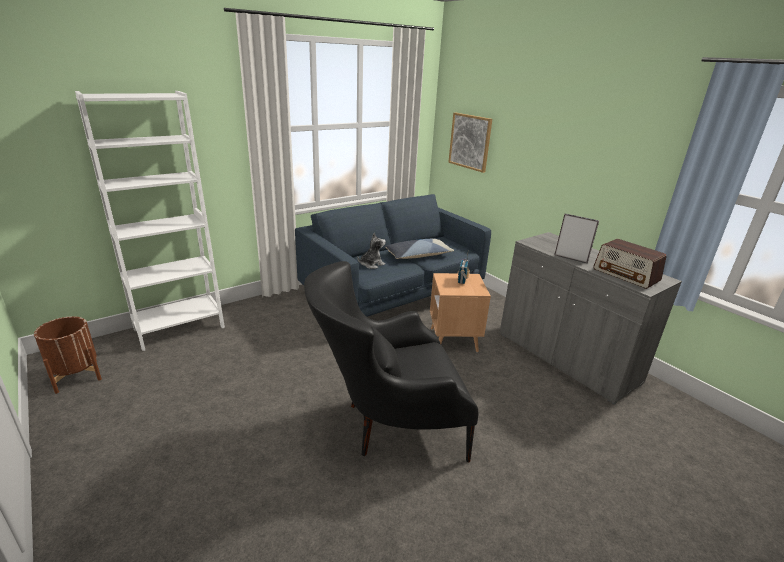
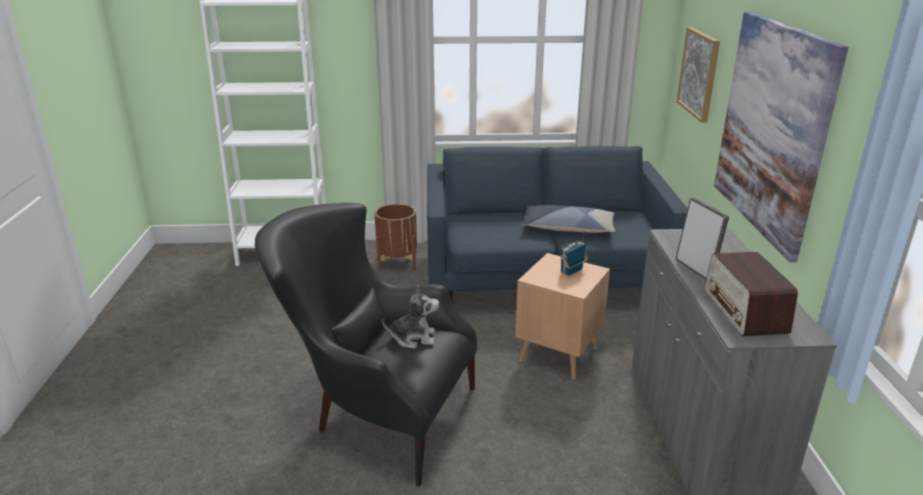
camera: 35 degrees right, 0 degrees up
brown planter [34,316,102,394] -> brown planter moved to [374,204,417,272]
plush toy [357,233,386,269] -> plush toy moved to [382,285,439,349]
none -> picture [714,12,848,262]

